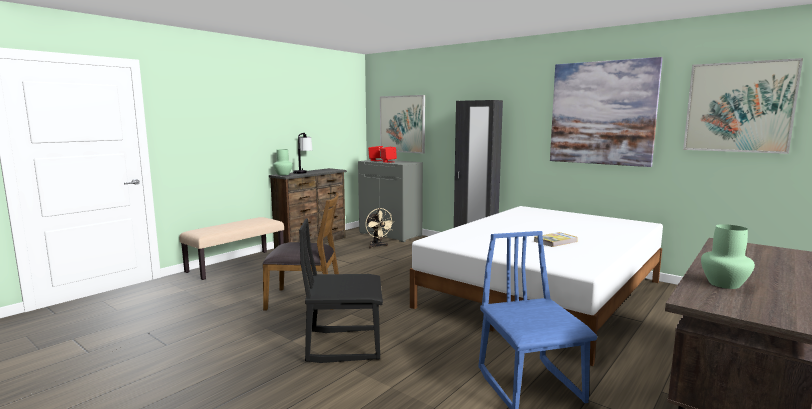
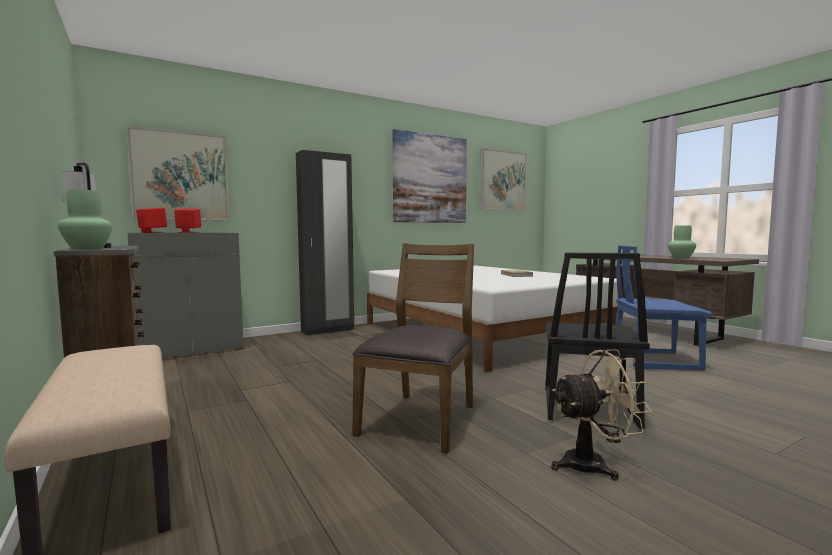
camera: 70 degrees left, 5 degrees down
beige fan [365,208,395,249] -> beige fan moved to [551,349,652,481]

